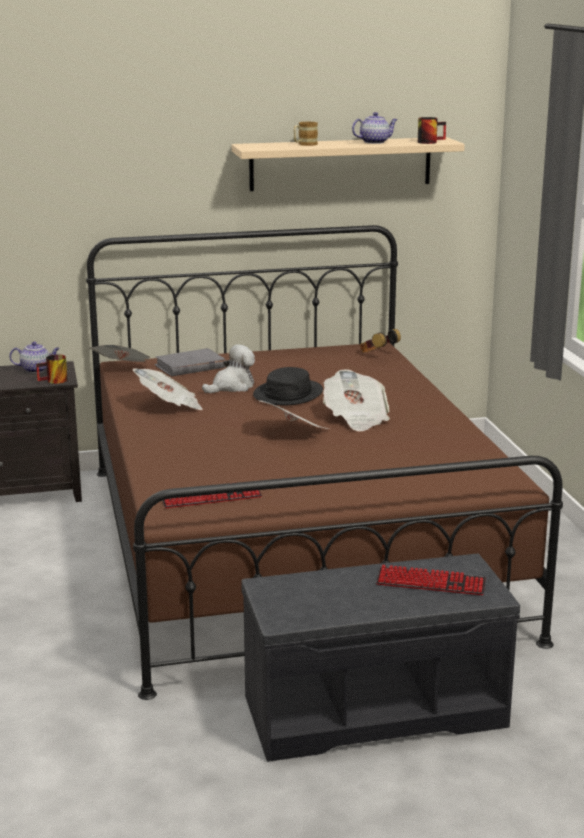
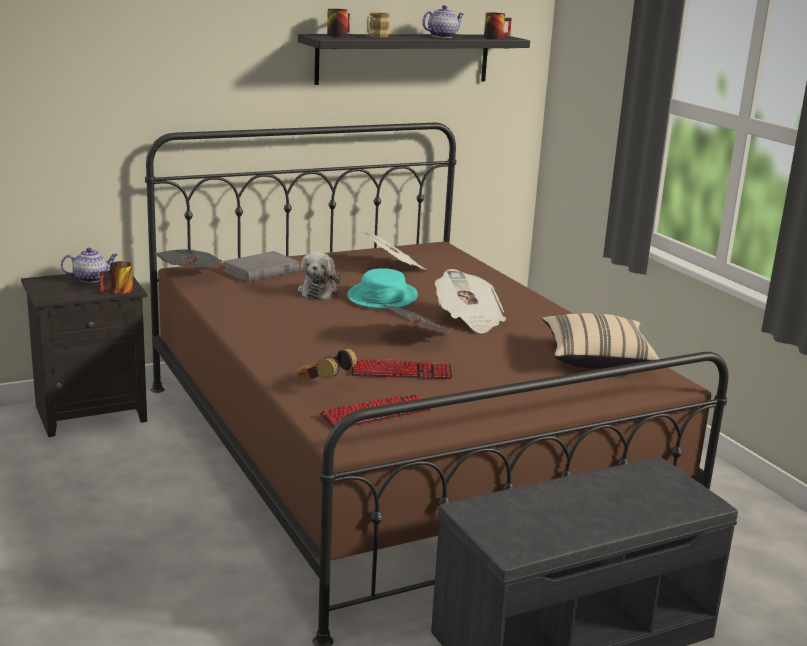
camera: 15 degrees left, 0 degrees up
newspaper [133,368,203,410] -> newspaper moved to [362,232,427,270]
plush toy [202,344,255,393] -> plush toy turned 150 degrees clockwise [298,252,341,300]
beige shelf [232,137,465,191] -> black shelf [298,34,530,85]
black hat [253,367,323,406] -> turquoise hat [347,268,418,309]
headphones [360,329,401,352] -> headphones moved to [297,348,357,382]
keyboard [376,565,486,595] -> keyboard moved to [351,359,452,379]
none -> mug [327,9,350,37]
none -> beige pillow [542,313,659,369]

